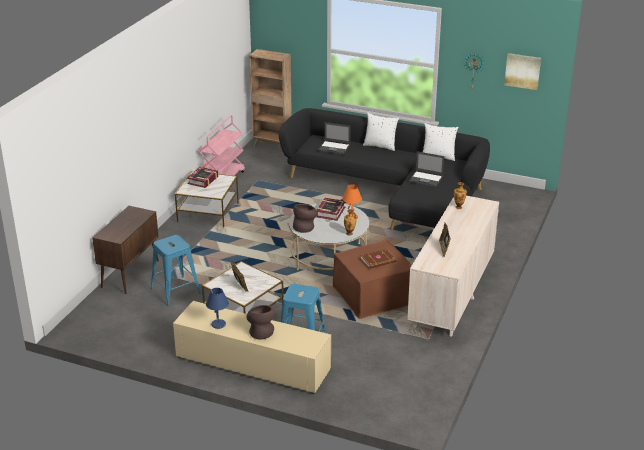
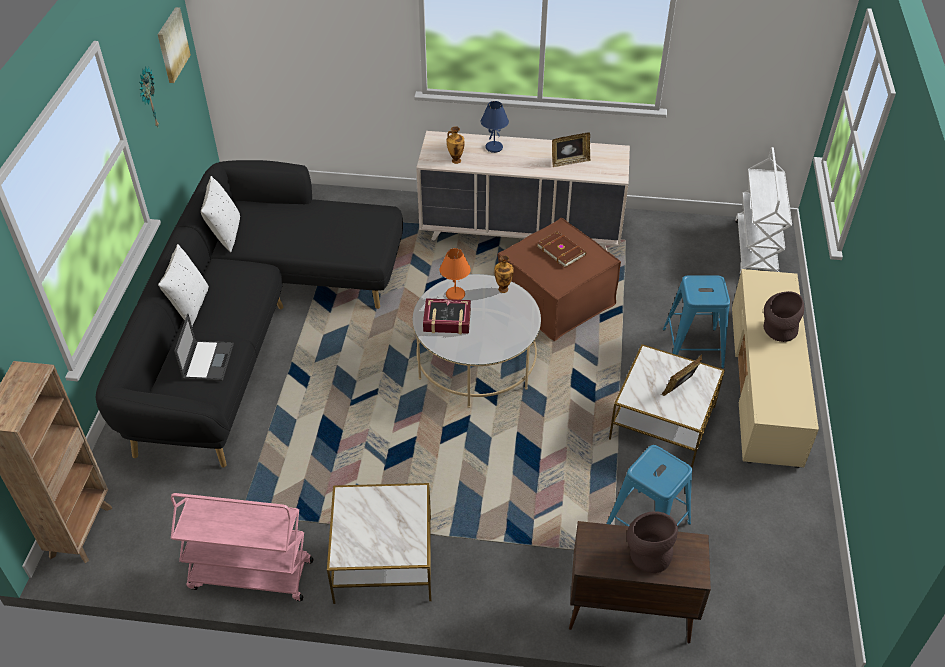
camera: 105 degrees left, 15 degrees up
book [187,167,218,188] -> none
blue table lamp [206,288,229,329] -> blue table lamp moved to [481,101,509,153]
brown vase [293,204,317,233] -> brown vase moved to [627,511,678,573]
laptop [409,151,445,187] -> none
none -> white cart [735,147,792,274]

